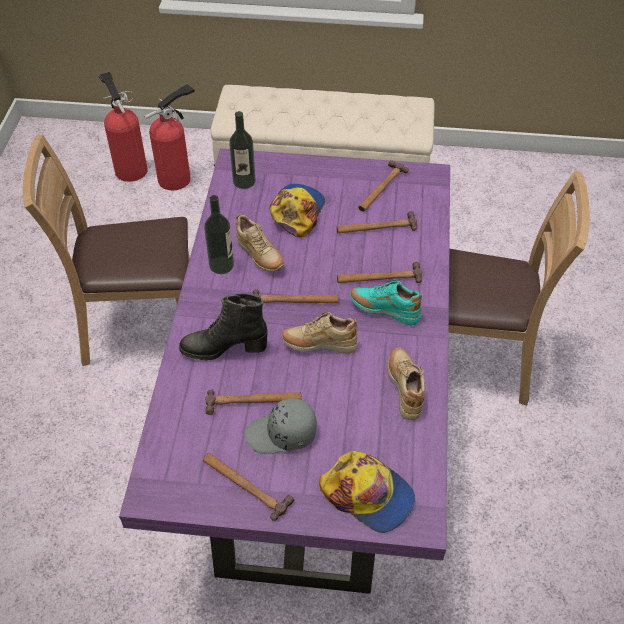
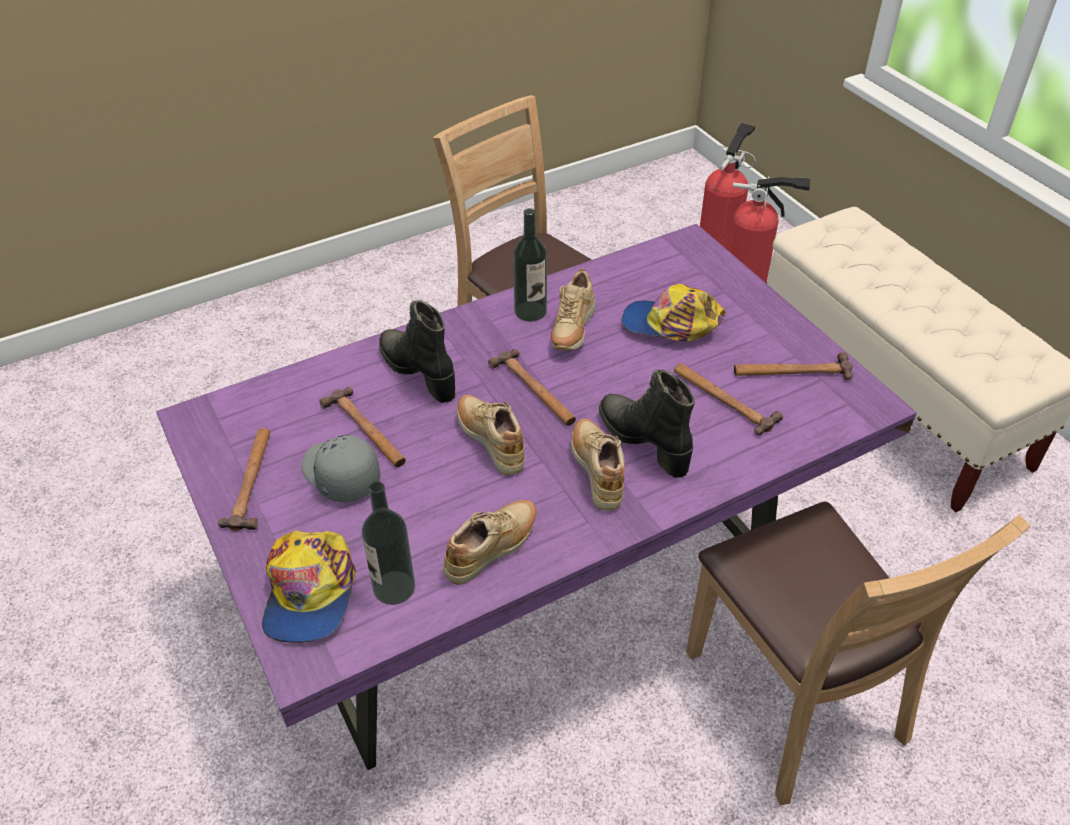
camera: 55 degrees right, 5 degrees down
bottle [229,111,256,189] -> bottle moved to [362,481,415,605]
cap [270,184,325,237] -> cap turned 150 degrees counterclockwise [622,284,725,341]
hammer [337,262,422,283] -> black boot [599,370,695,478]
turquoise shoe [350,280,422,326] -> beige shoe [571,419,625,510]

